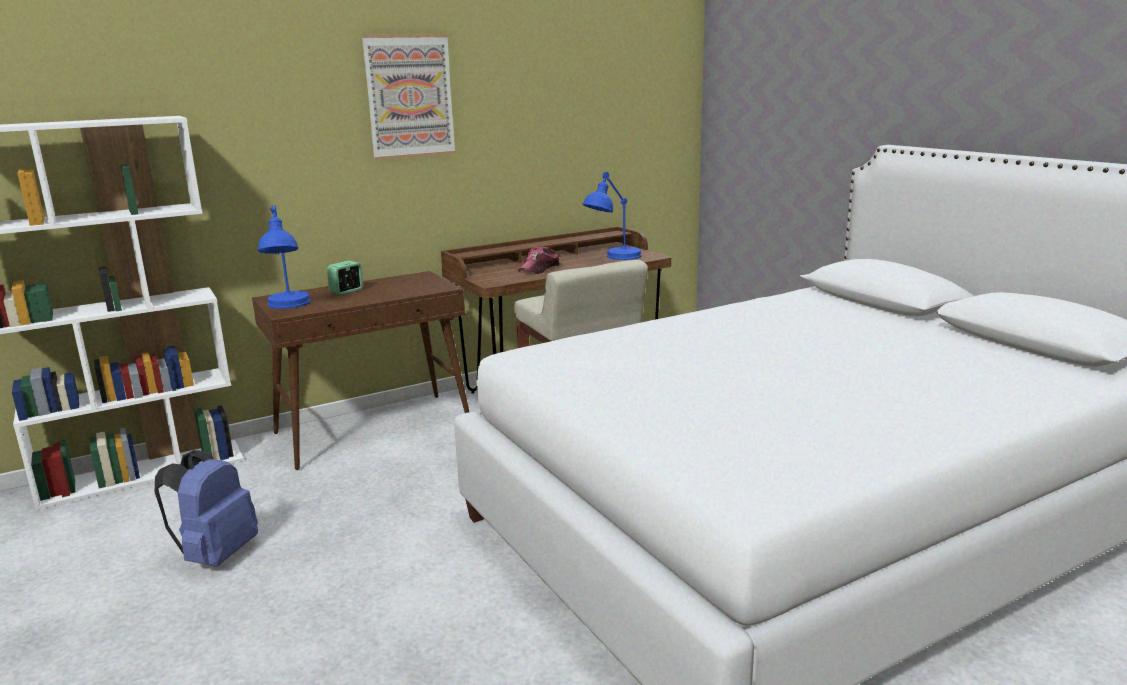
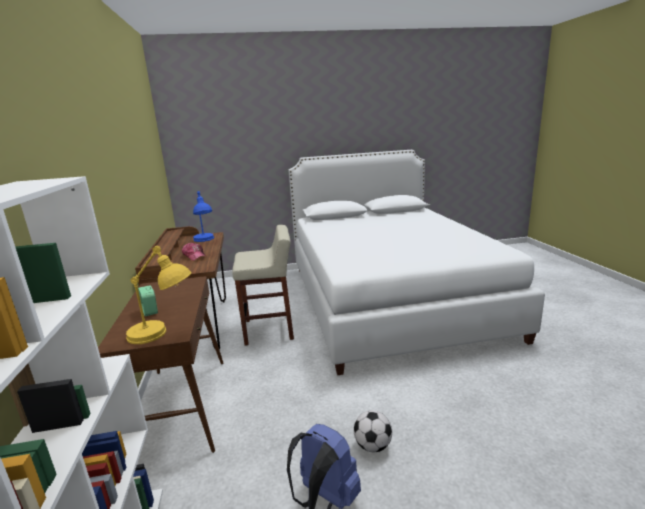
camera: 70 degrees left, 0 degrees up
blue table lamp [258,205,311,309] -> yellow table lamp [126,246,192,344]
picture [362,34,456,160] -> none
none -> football [354,410,392,452]

